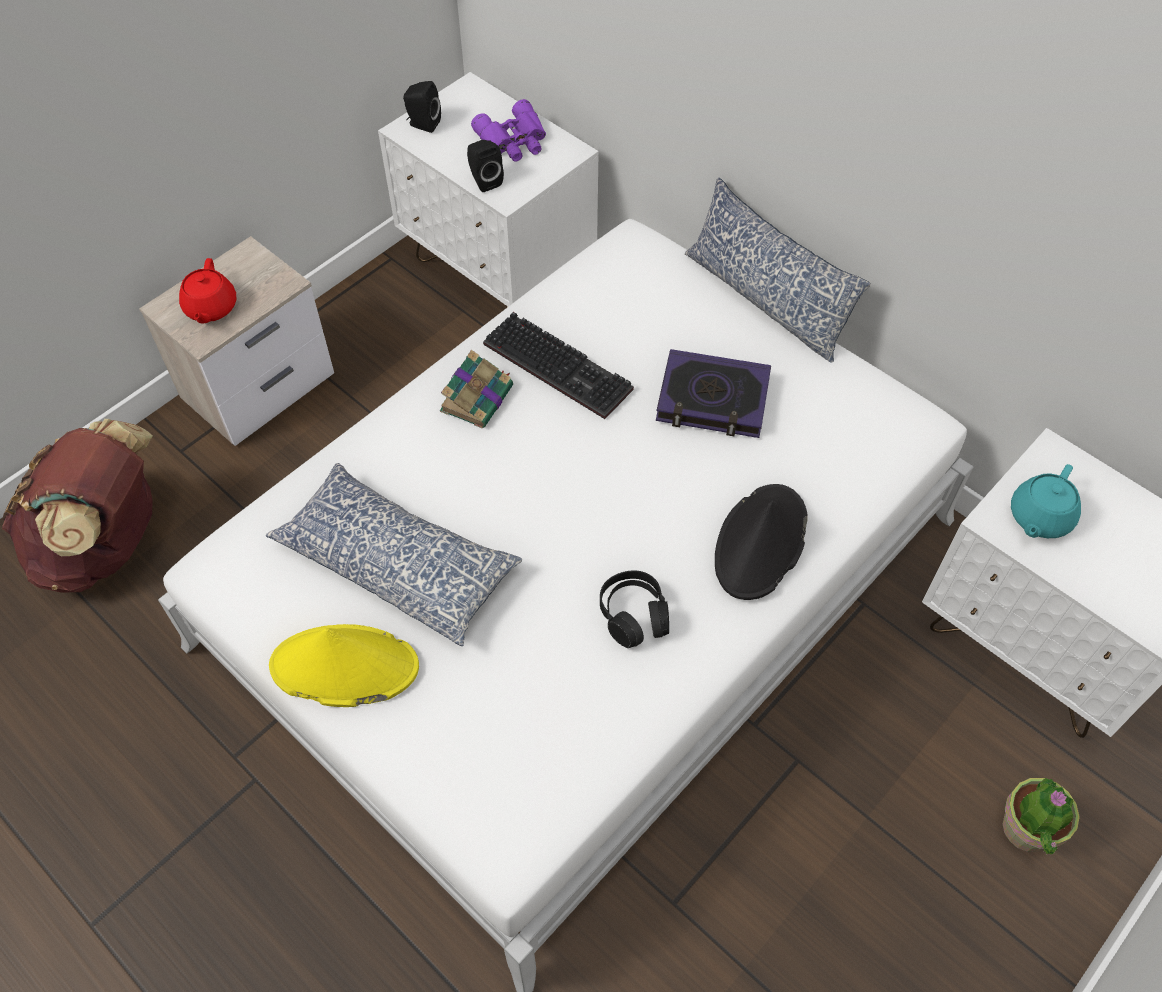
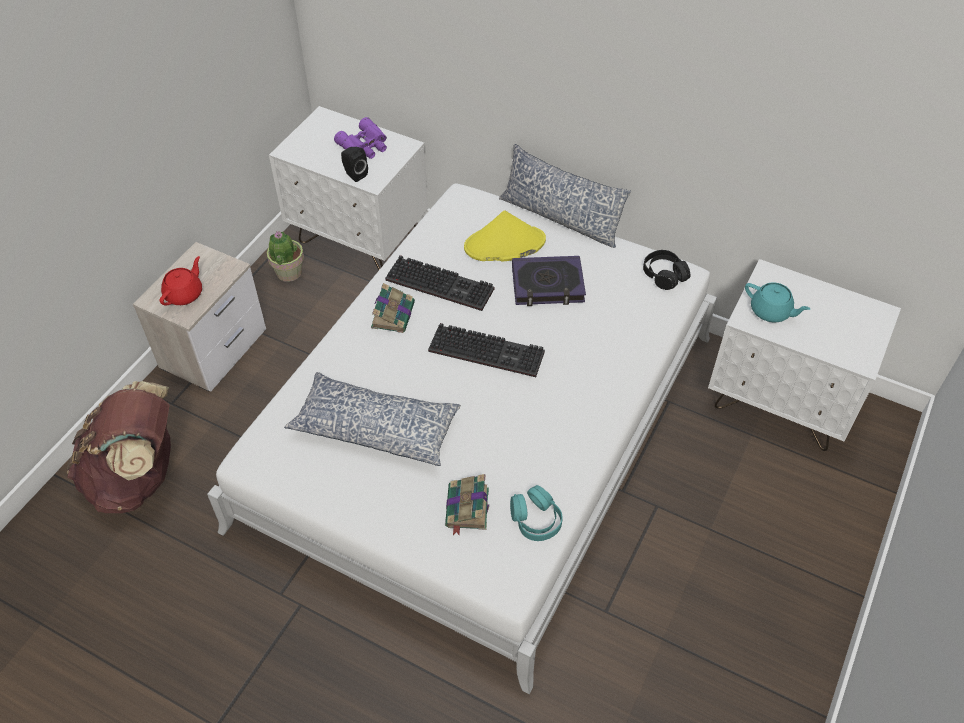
camera: 15 degrees left, 5 degrees down
red teapot [179,258,236,324] -> red teapot turned 135 degrees counterclockwise [160,256,202,306]
yellow hat [269,624,419,707] -> yellow hat moved to [464,211,546,262]
black speaker [403,81,441,133] -> none
black headphones [600,570,669,648] -> black headphones moved to [643,250,690,290]
black hat [715,484,808,600] -> none
potted plant [1003,778,1080,855] -> potted plant moved to [267,231,304,282]
turquoise teapot [1011,464,1081,538] -> turquoise teapot turned 75 degrees counterclockwise [745,282,810,322]
none -> keyboard [428,323,545,377]
none -> book [445,474,489,535]
none -> turquoise headphones [510,485,563,541]

